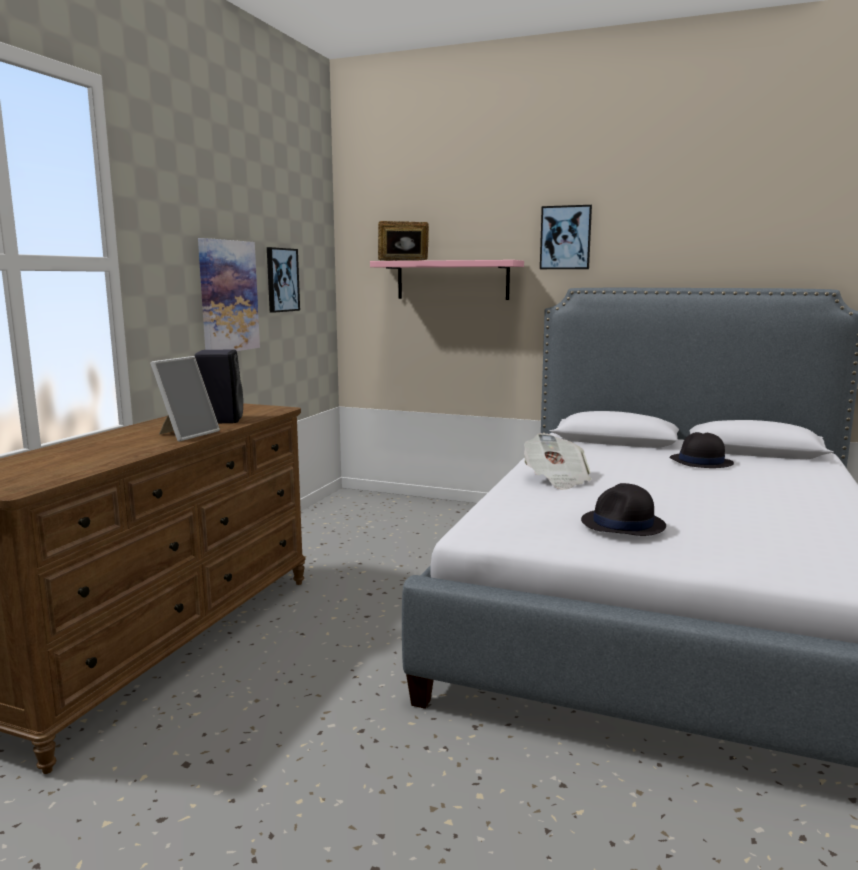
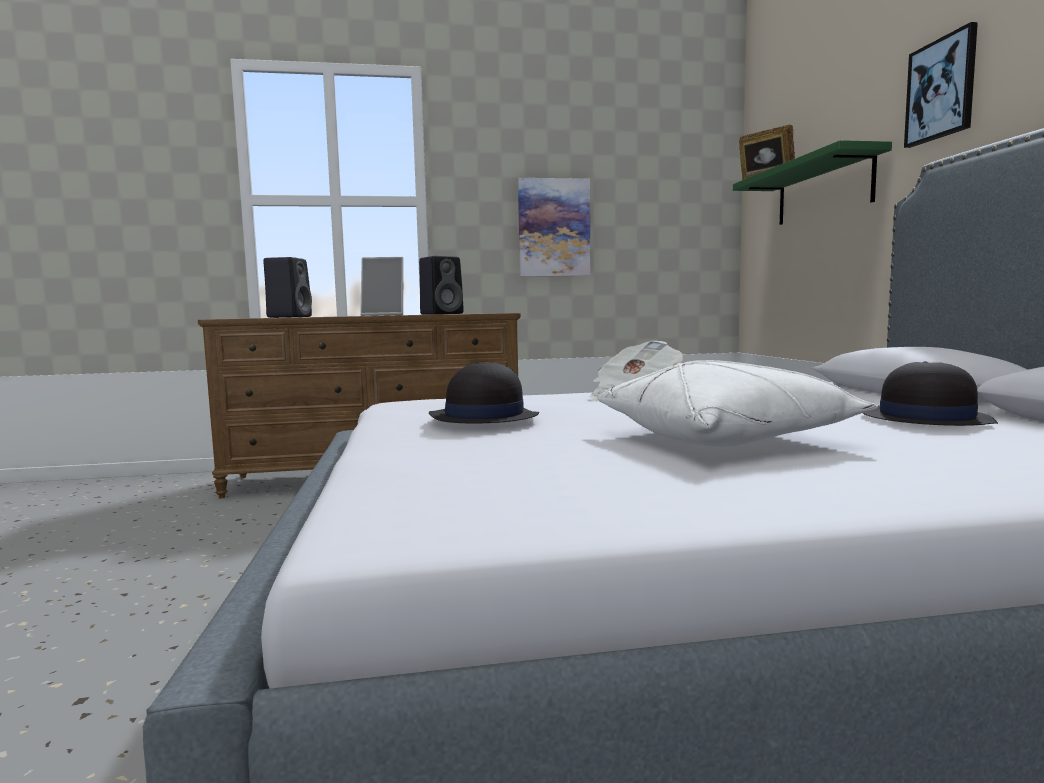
camera: 60 degrees right, 5 degrees down
picture [267,247,300,313] -> none
pink shelf [370,260,524,300] -> green shelf [733,140,892,225]
none -> black speaker [263,257,312,318]
none -> white pillow [597,360,878,447]

